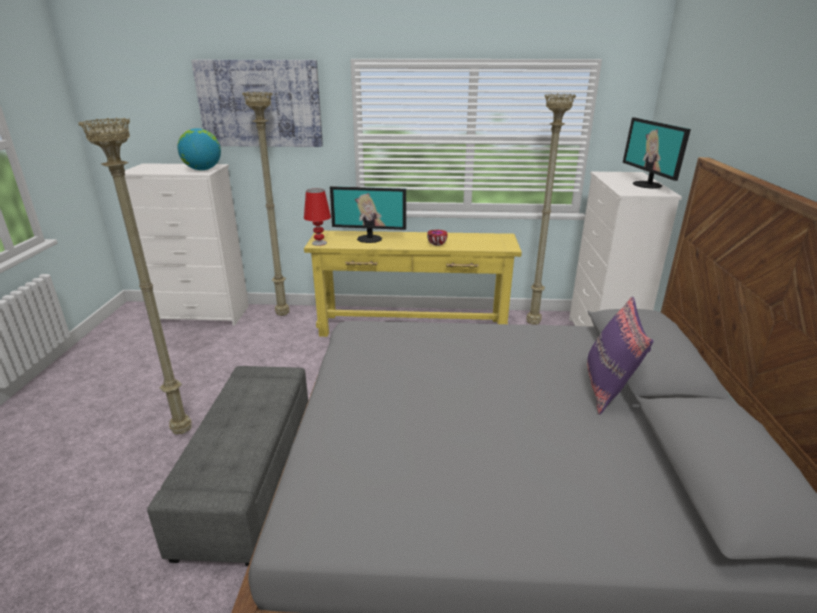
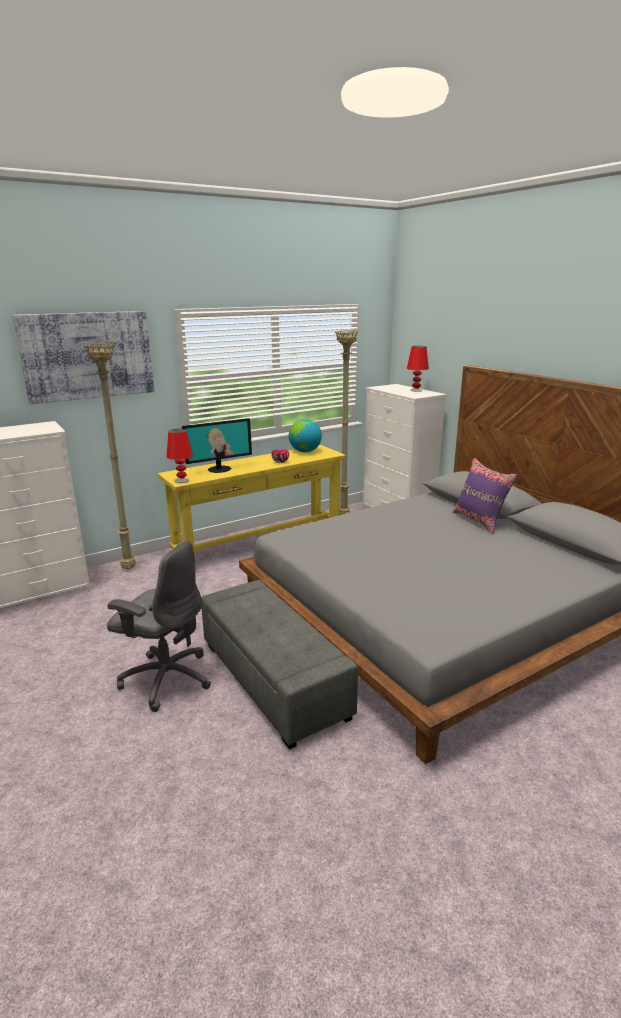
camera: 35 degrees left, 5 degrees down
beige floor lamp [78,118,192,435] -> grey office chair [107,541,211,712]
globe [177,128,221,170] -> globe moved to [289,419,322,452]
monitor [623,117,691,189] -> red table lamp [407,346,429,392]

